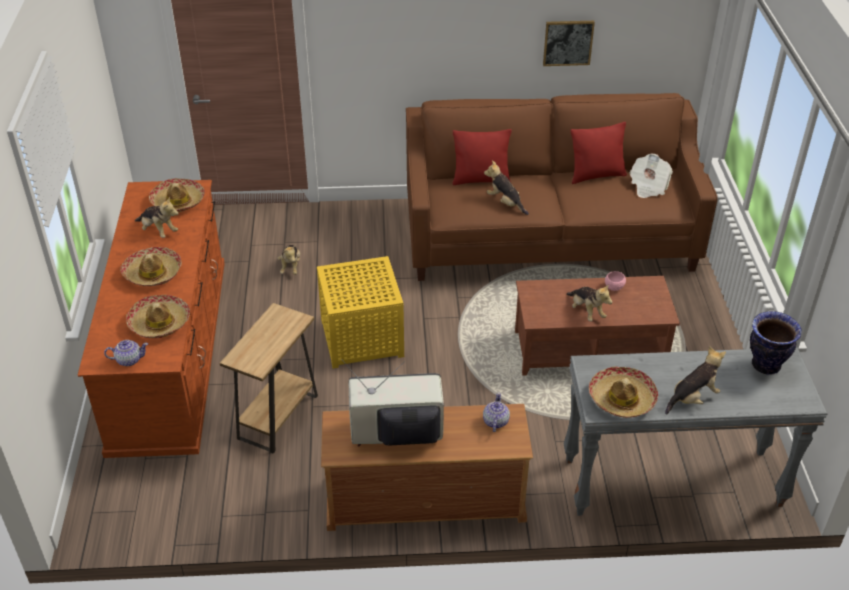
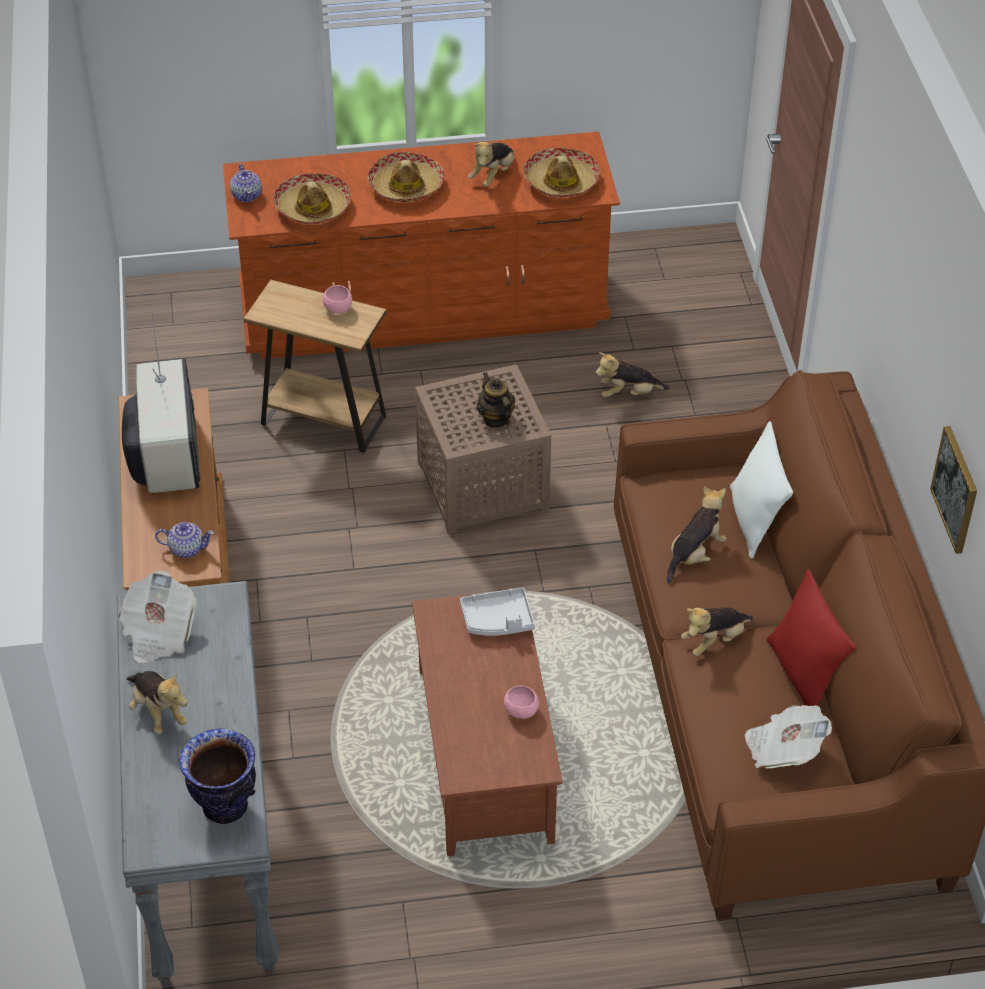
camera: 85 degrees right, 5 degrees up
yellow side table [317,256,404,369] -> brown side table [415,364,552,534]
red pillow [452,129,512,185] -> white pillow [730,421,793,559]
plush toy [566,284,613,321] -> plush toy moved to [681,607,753,656]
hat [589,366,658,418] -> newspaper [119,571,197,663]
none -> pink bowl [323,285,352,314]
none -> grey tray [460,587,535,636]
none -> teapot [477,372,515,428]

